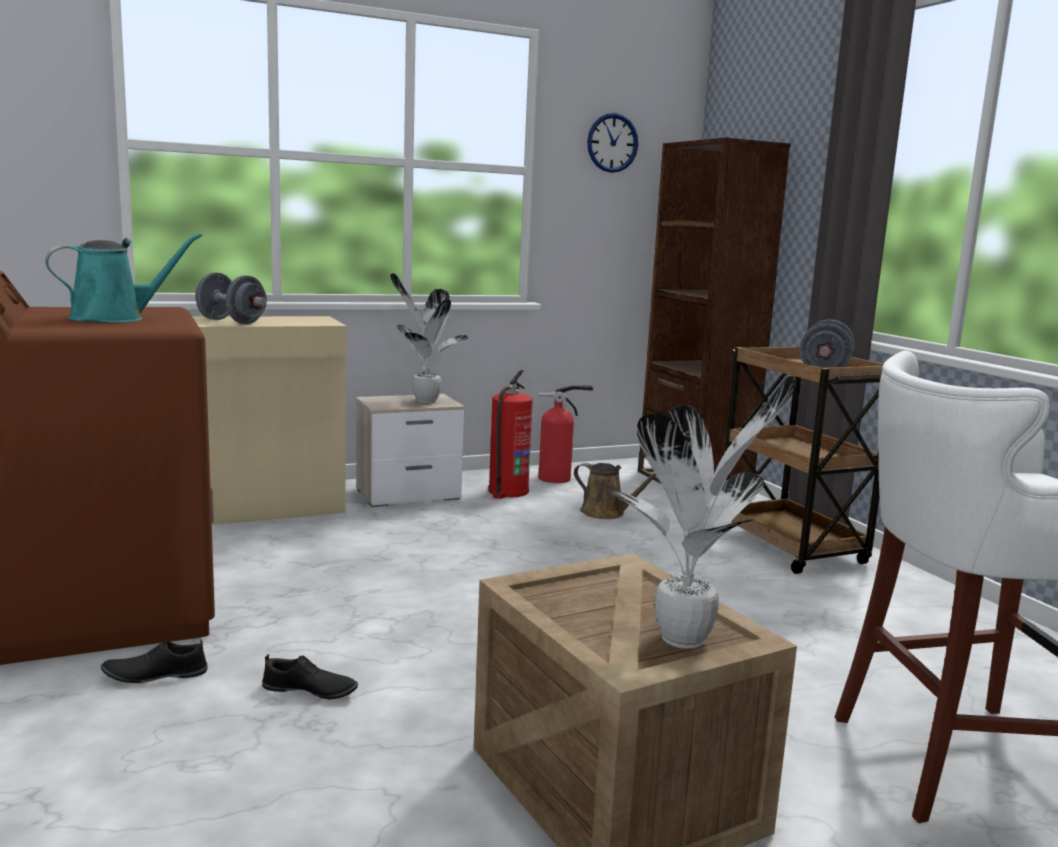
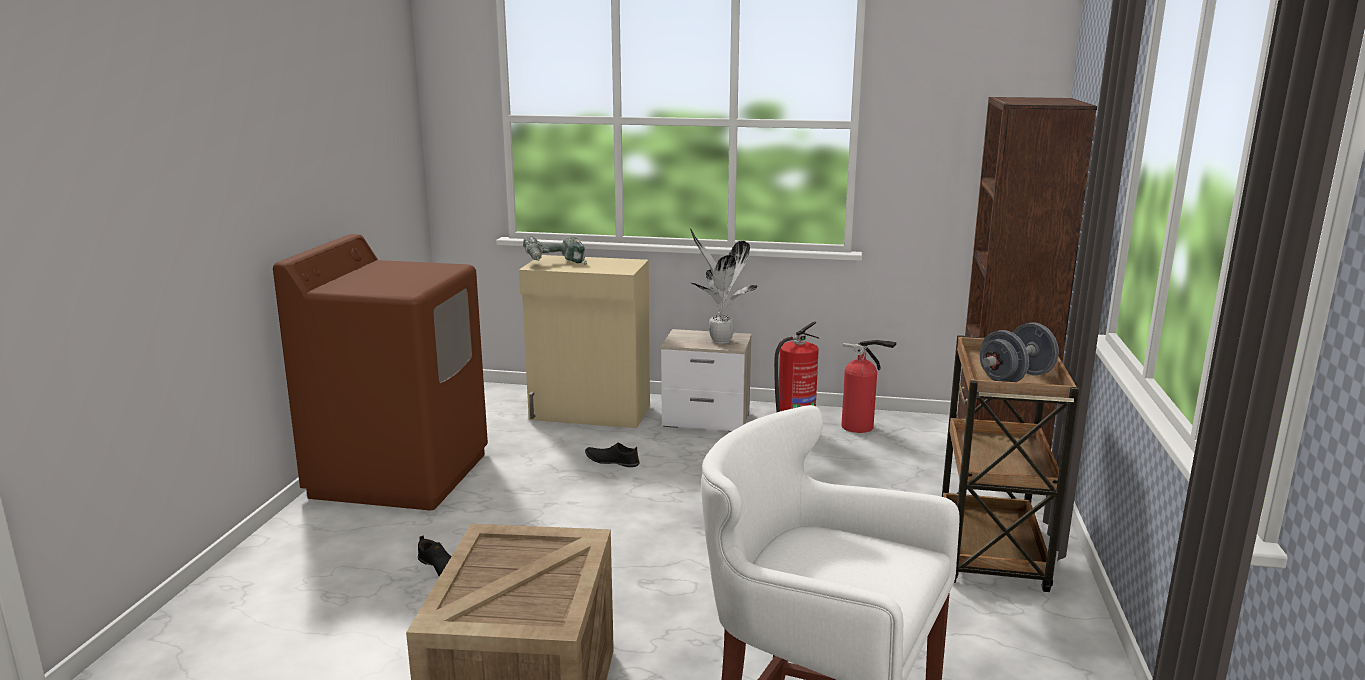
camera: 35 degrees right, 5 degrees up
turquoise watering can [45,233,202,323] -> none
black shoe [101,640,207,683] -> black shoe moved to [585,443,639,467]
grey dumbbell [195,272,267,324] -> power drill [523,236,587,265]
brown watering can [574,463,656,519] -> none
wall clock [587,113,638,173] -> none
potted plant [609,376,796,649] -> none

